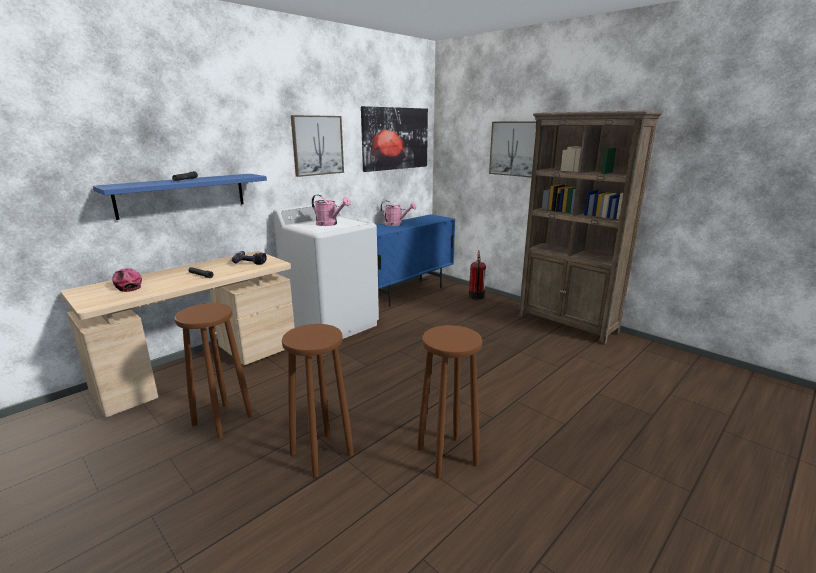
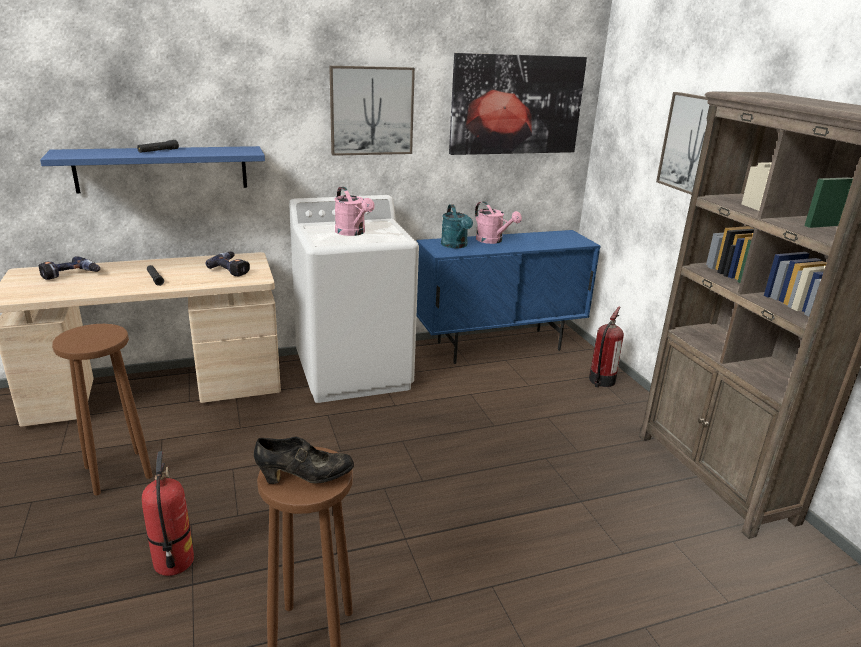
camera: 25 degrees right, 5 degrees up
cap [113,268,142,292] -> power drill [39,256,100,280]
brown stool [282,324,353,478] -> fire extinguisher [142,451,194,576]
none -> black shoe [254,437,354,484]
none -> turquoise watering can [441,204,473,248]

